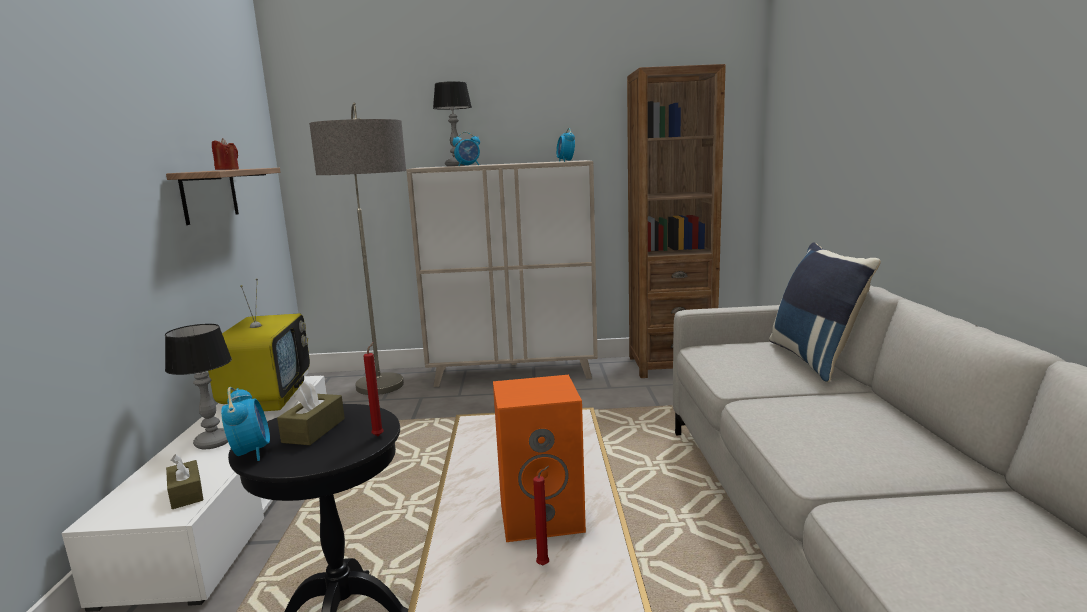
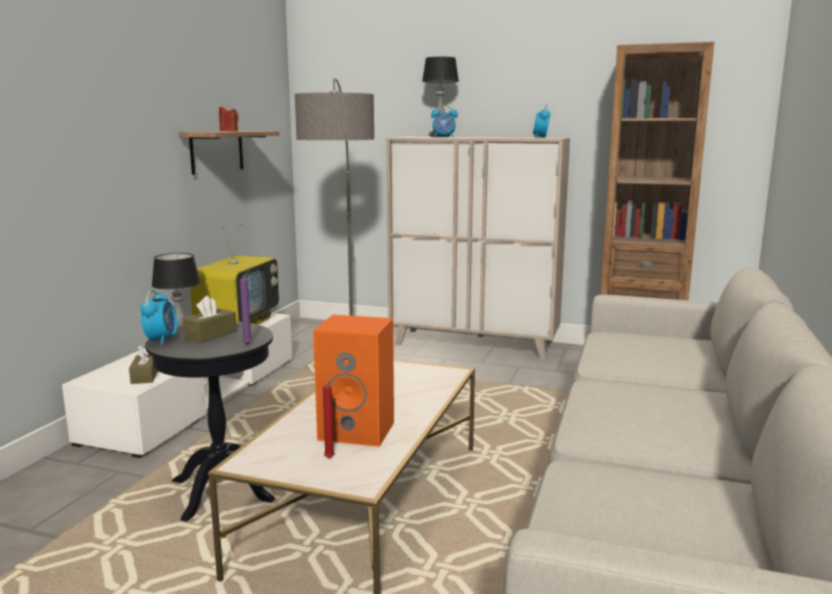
camera: 20 degrees right, 0 degrees up
red candle [363,342,384,436] -> purple candle [240,271,252,345]
blue pillow [769,242,881,382] -> none

